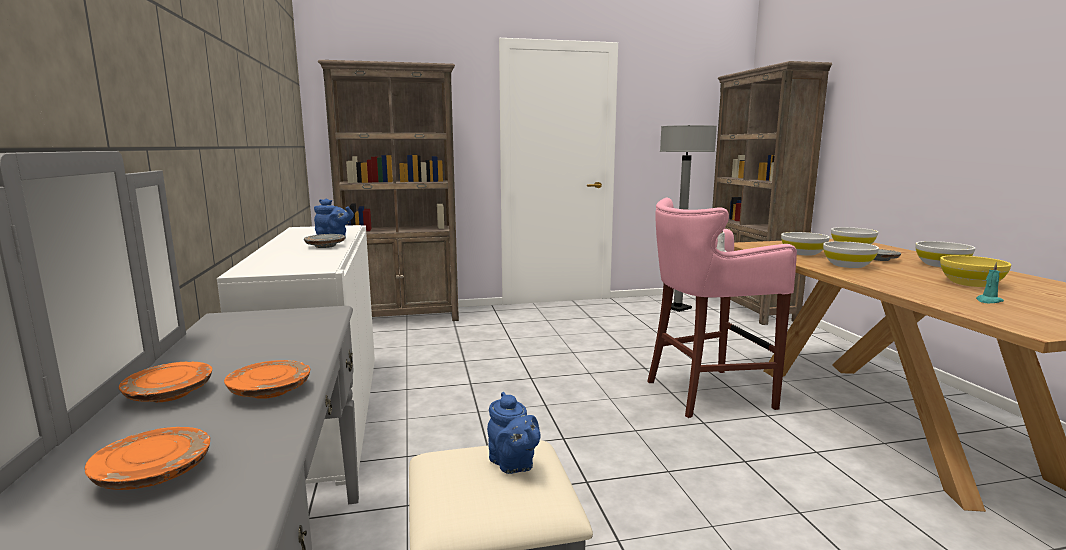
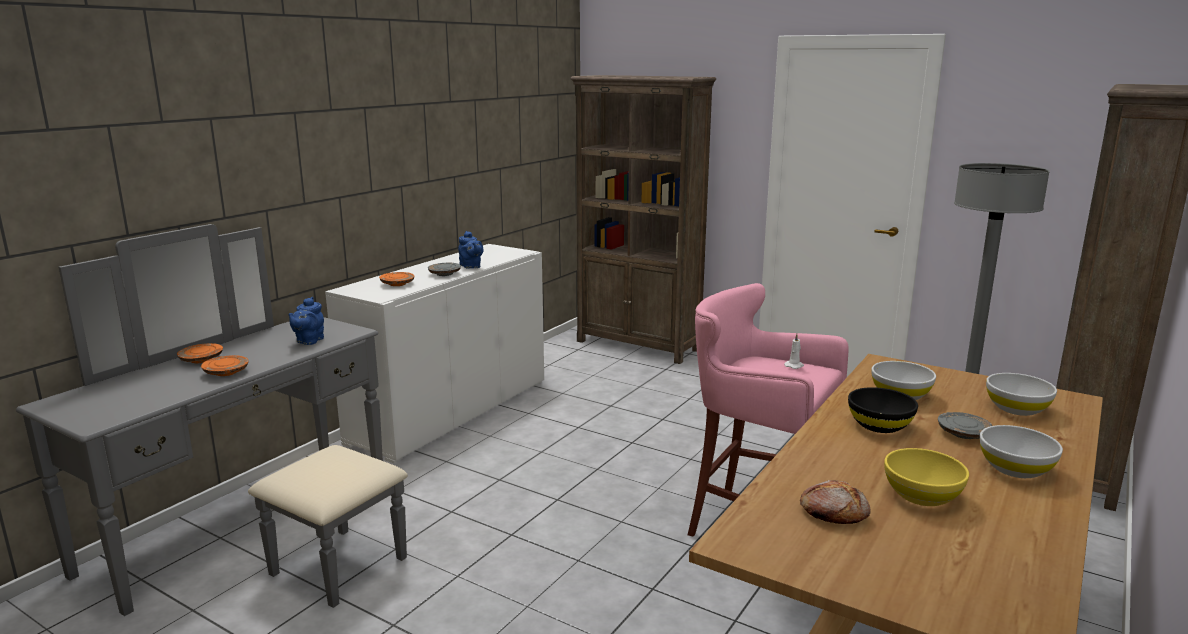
camera: 45 degrees right, 5 degrees up
orange plate [85,427,210,490] -> orange plate moved to [379,272,414,286]
blue teapot [487,392,541,474] -> blue teapot moved to [288,297,324,345]
white bowl [823,241,879,268] -> black bowl [848,387,918,433]
turquoise candle [976,262,1004,303] -> bread [800,480,871,524]

